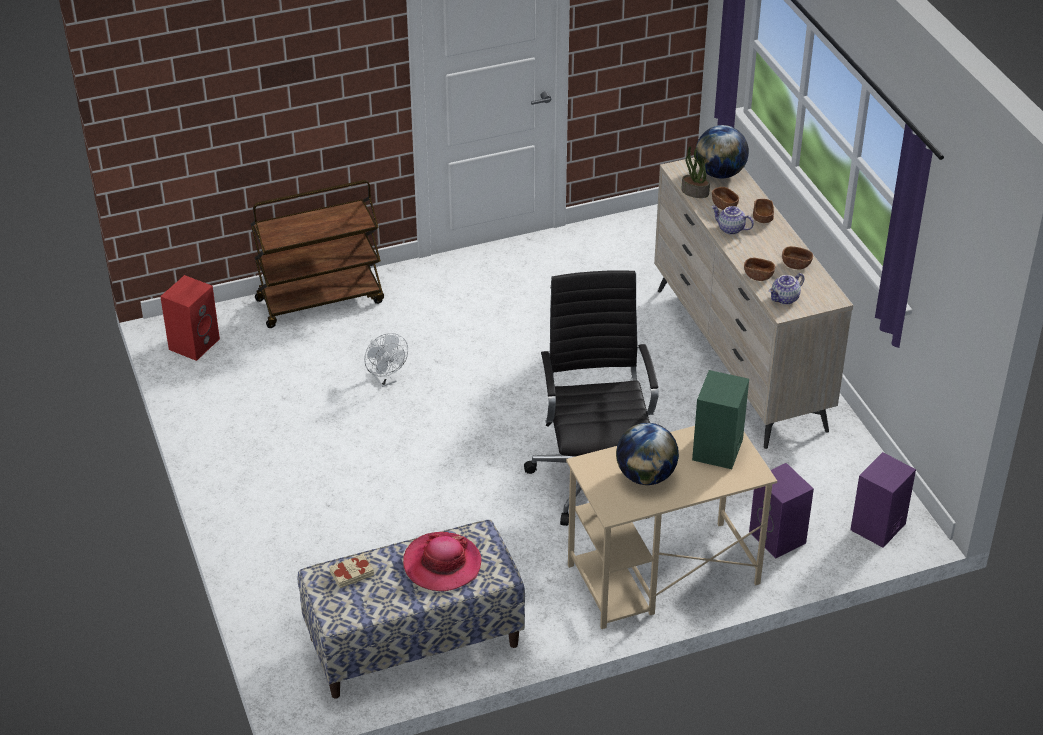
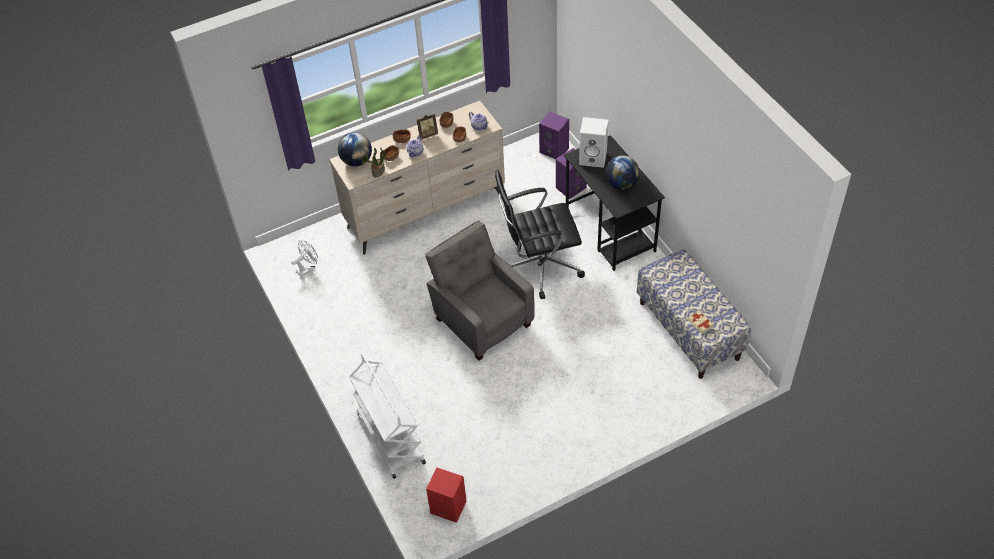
camera: 95 degrees left, 10 degrees up
brown cart [251,180,384,328] -> white cart [349,353,426,479]
white fan [364,333,408,387] -> white fan moved to [291,240,318,277]
hat [403,532,482,591] -> none
beige desk [566,426,777,629] -> black desk [564,135,665,271]
green speaker [692,370,749,469] -> white speaker [579,117,608,168]
none -> picture frame [417,114,438,140]
none -> grey armchair [425,221,534,361]

